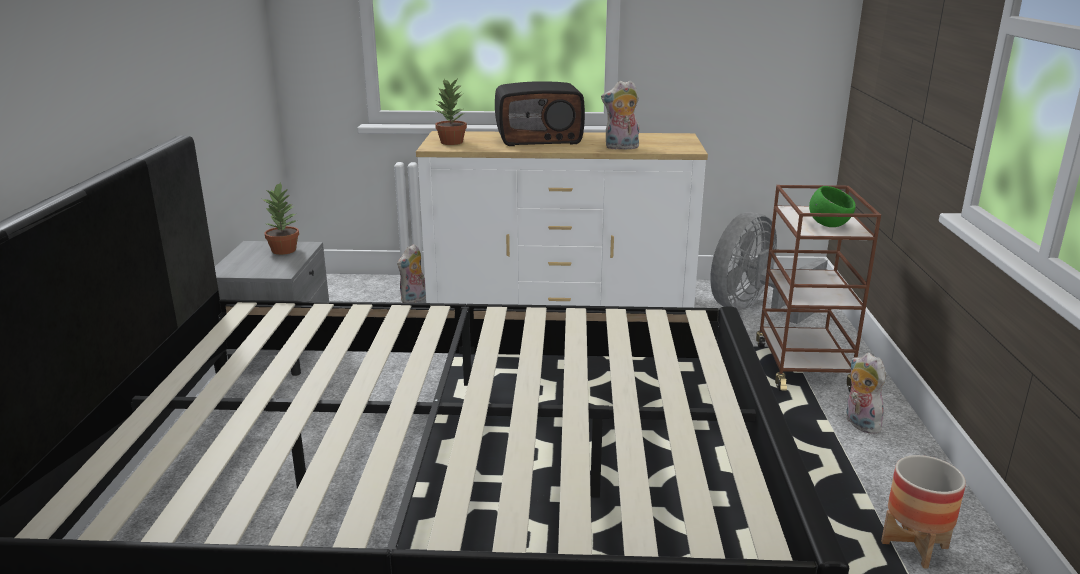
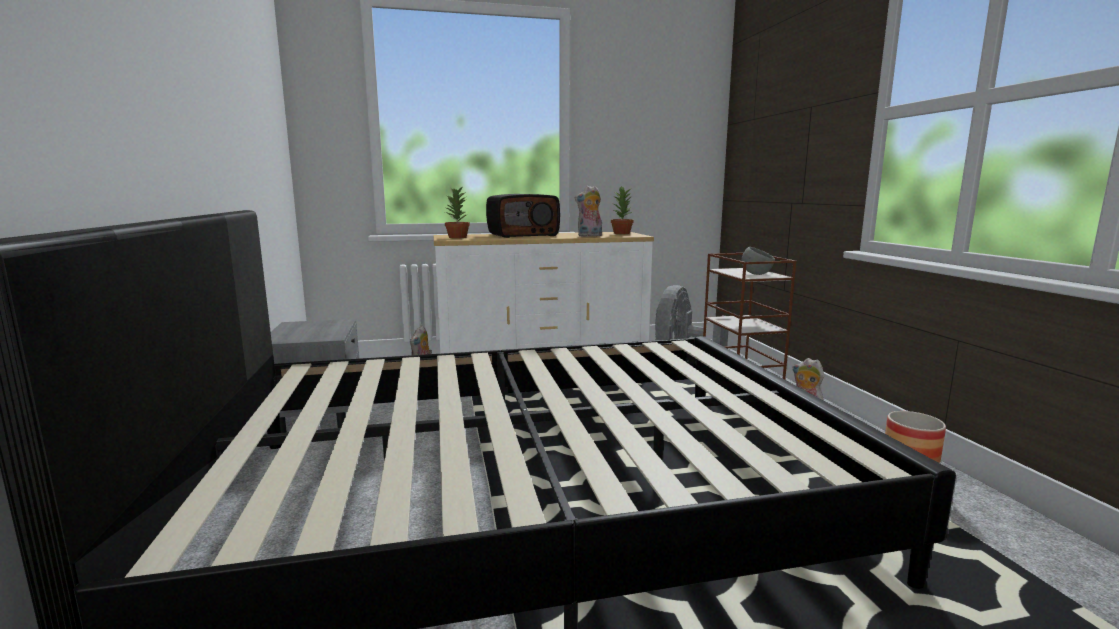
camera: 15 degrees left, 10 degrees down
potted plant [262,183,299,255] -> potted plant moved to [611,186,634,234]
green bowl [809,186,856,227] -> grey bowl [742,247,775,275]

